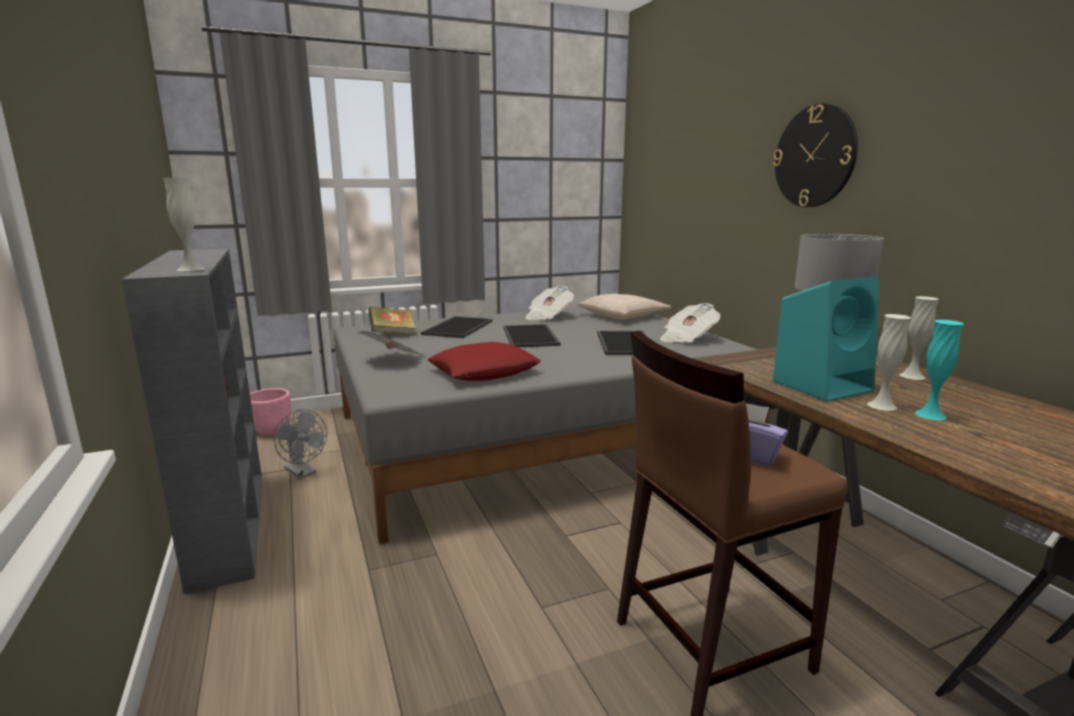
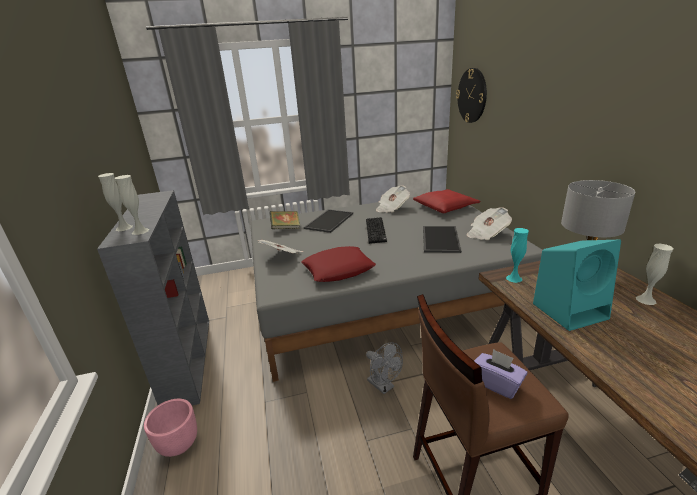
camera: 10 degrees right, 10 degrees up
pink planter [250,388,291,436] -> pink planter moved to [144,399,197,457]
grey fan [274,409,327,479] -> grey fan moved to [366,342,403,394]
tray [503,324,561,347] -> keyboard [366,217,387,244]
beige pillow [578,294,671,320] -> red pillow [413,189,480,213]
wall clock [773,103,858,207] -> wall clock moved to [456,68,487,123]
white vase [867,314,911,411] -> white vase moved to [98,173,133,231]
turquoise vase [915,320,964,420] -> turquoise vase moved to [506,228,529,283]

